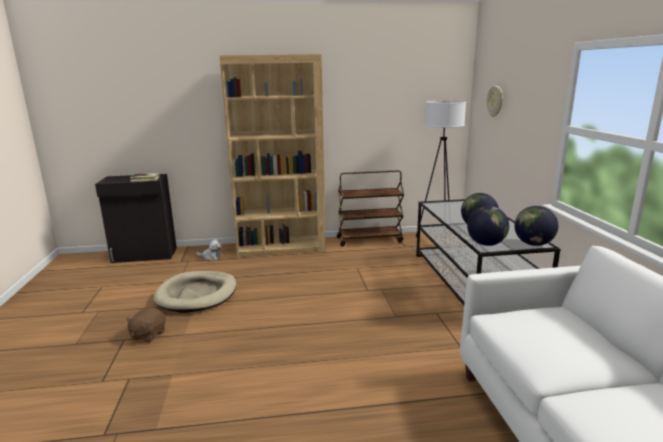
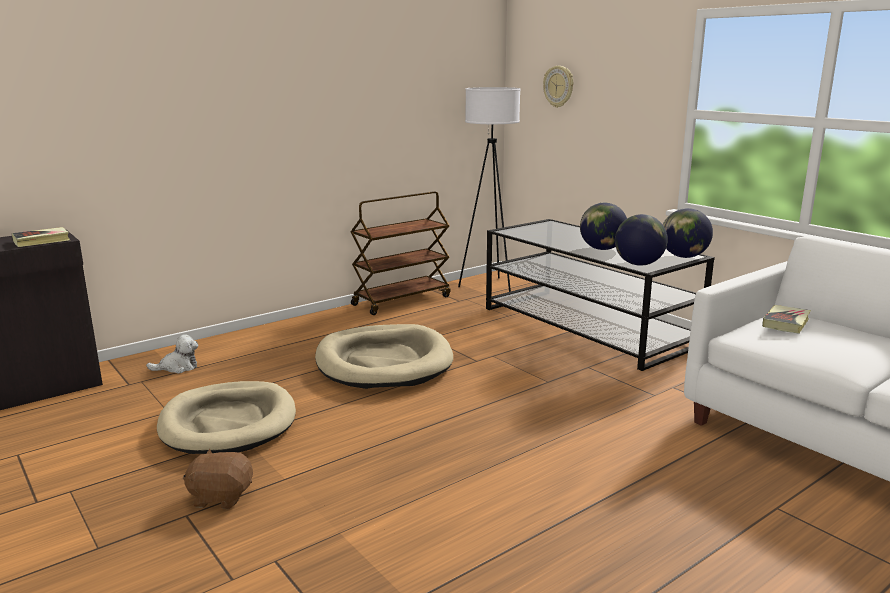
camera: 30 degrees left, 0 degrees up
brown plush toy [126,308,166,342] -> brown plush toy turned 105 degrees clockwise [183,449,253,509]
brown bookcase [219,54,326,257] -> none
none -> beige dog bed [315,324,453,389]
none -> book [762,305,811,334]

